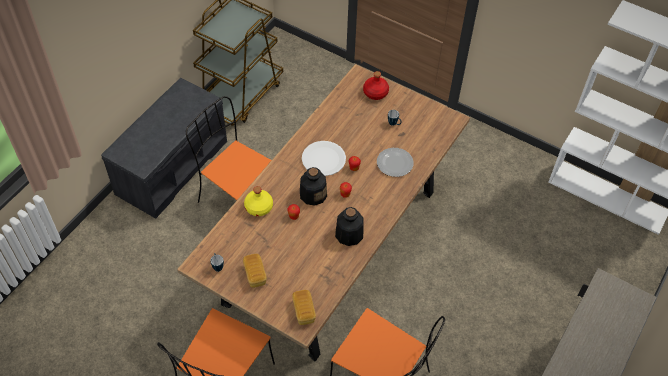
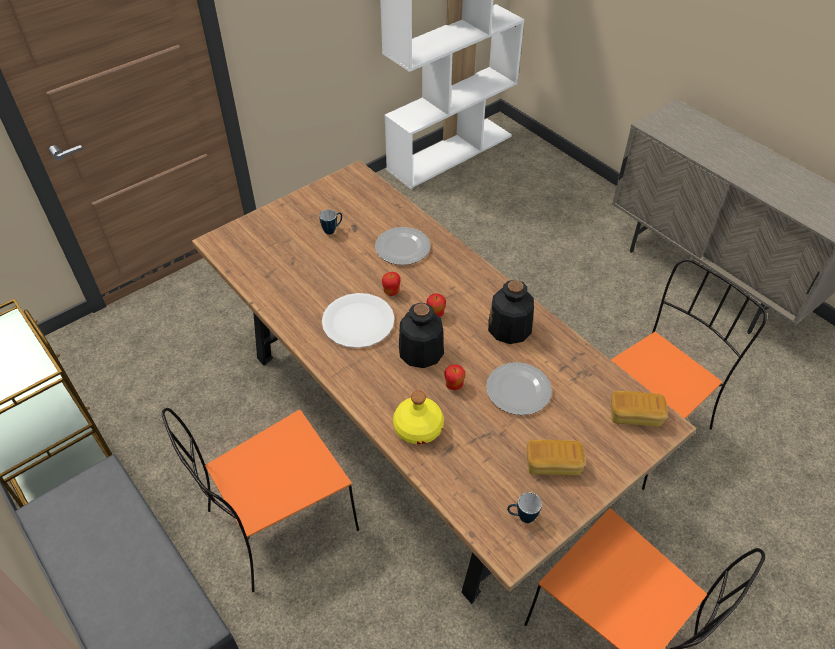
camera: 70 degrees left, 5 degrees down
red bottle [363,71,389,100] -> none
none -> plate [486,362,552,415]

